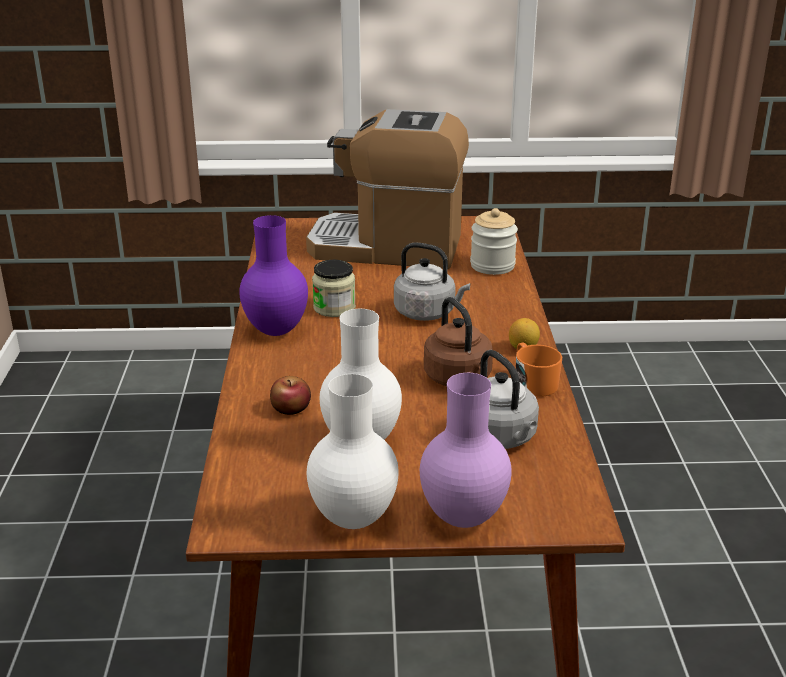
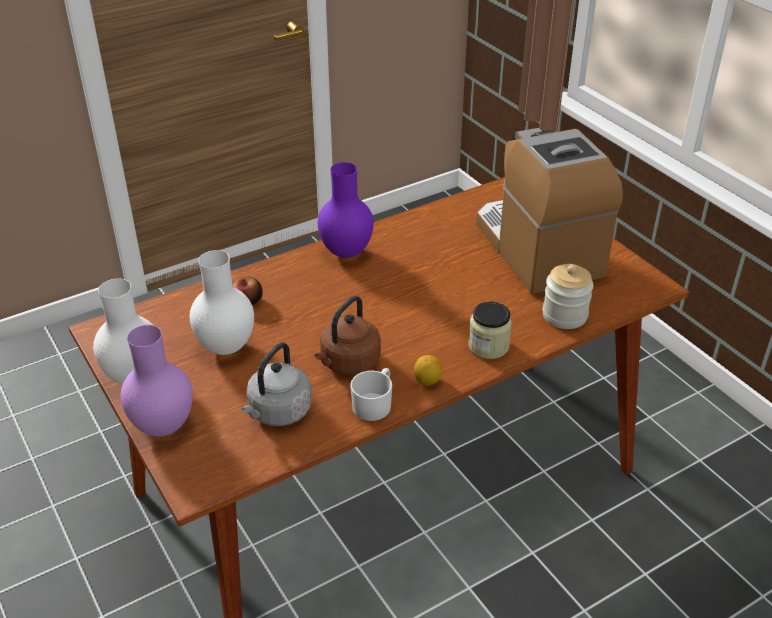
camera: 60 degrees right, 10 degrees up
jar [312,260,356,317] -> jar moved to [468,301,512,359]
grey kettle [394,243,470,321] -> none
orange mug [516,343,562,397] -> white mug [350,368,392,421]

